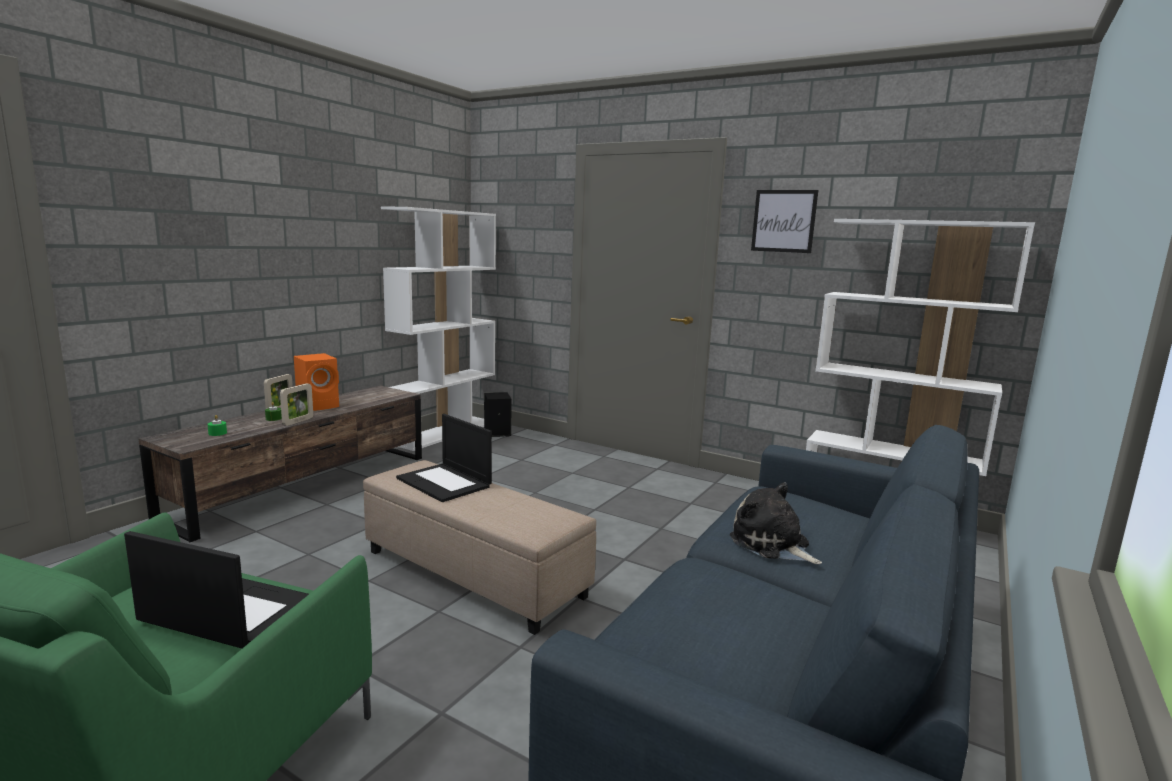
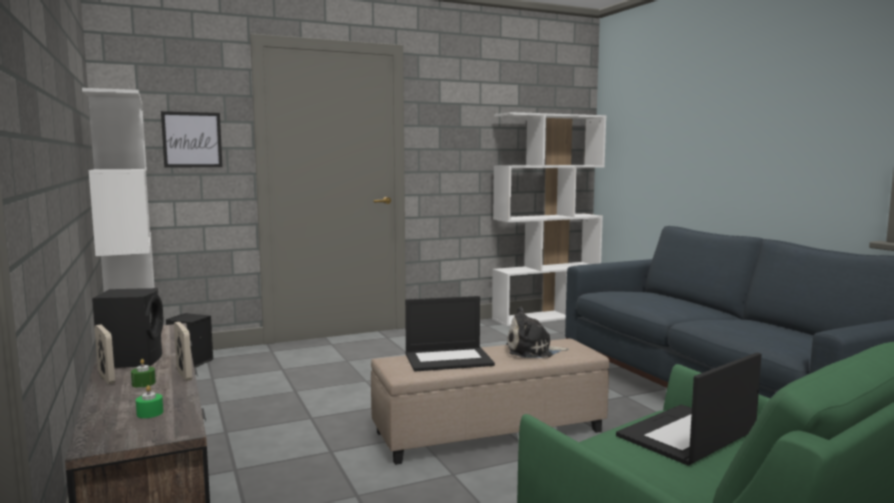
camera: 55 degrees left, 5 degrees down
orange speaker [294,353,339,411] -> black speaker [92,288,164,368]
plush toy [730,482,822,564] -> plush toy moved to [506,307,569,358]
picture [751,190,818,253] -> picture moved to [161,111,222,168]

